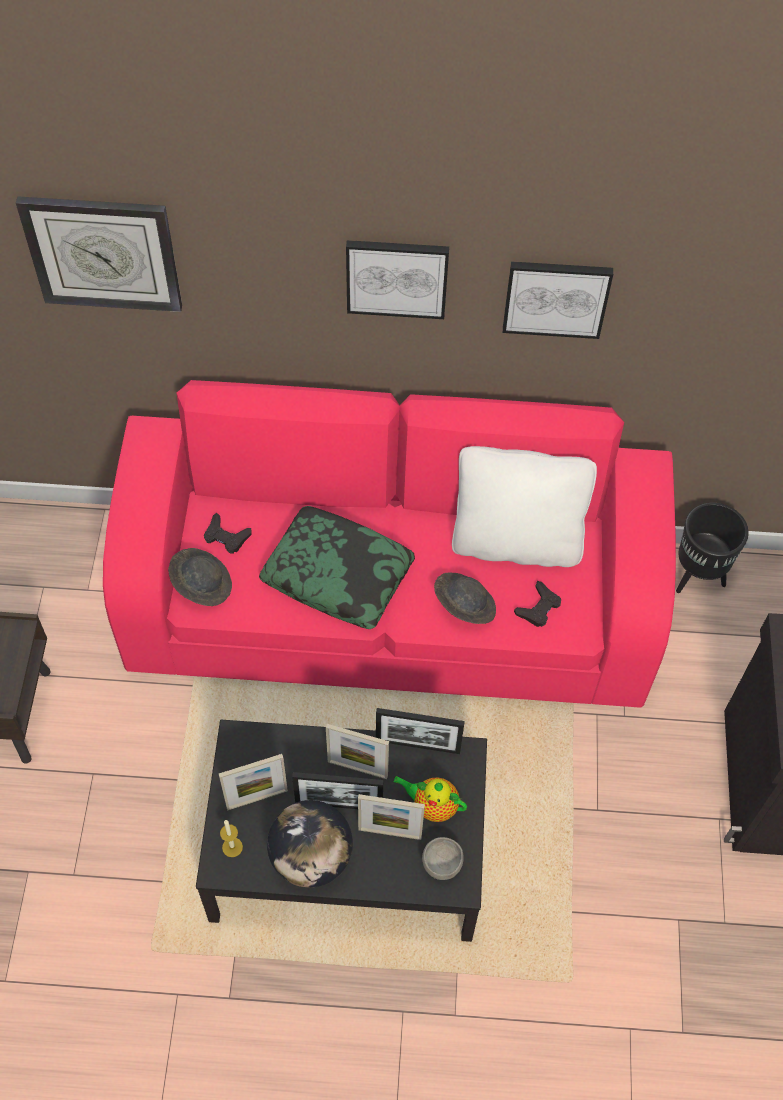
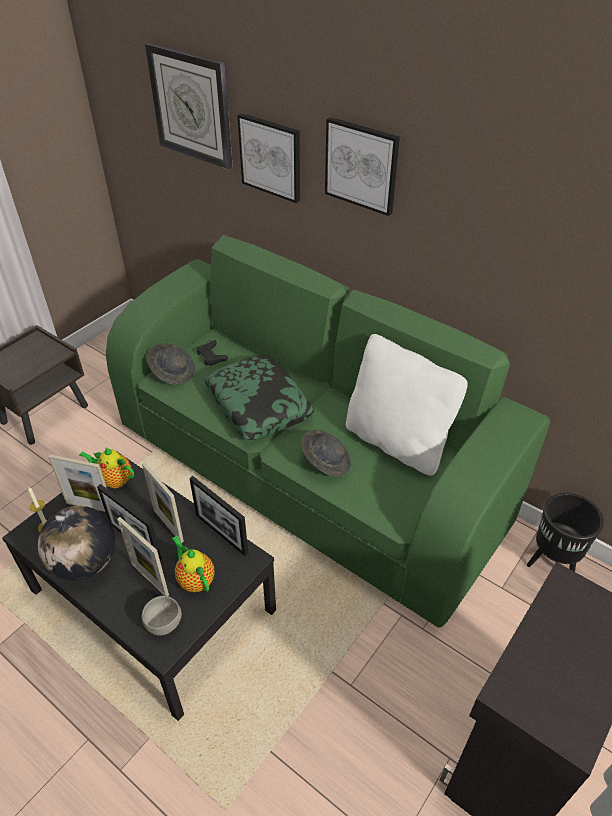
camera: 35 degrees right, 15 degrees down
pink sofa [103,380,676,708] -> green sofa [106,235,550,628]
picture [503,261,613,339] -> picture moved to [237,113,300,203]
black game controller [514,581,561,627] -> none
none -> teapot [79,448,134,488]

